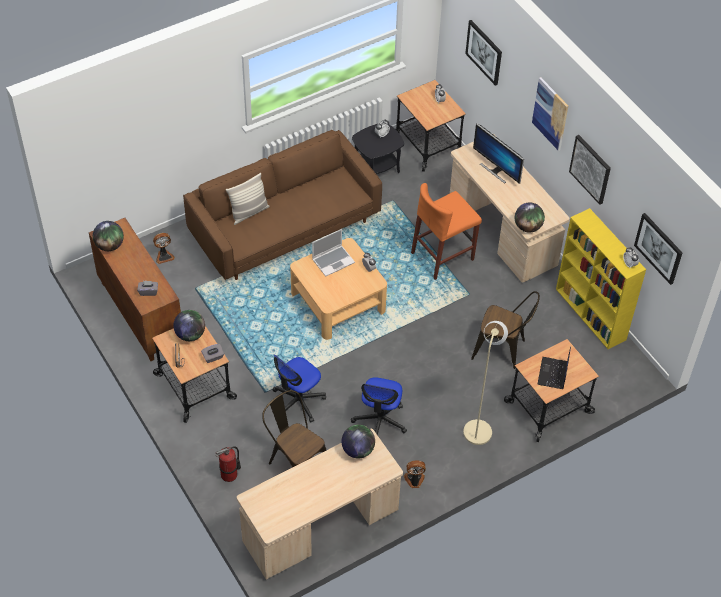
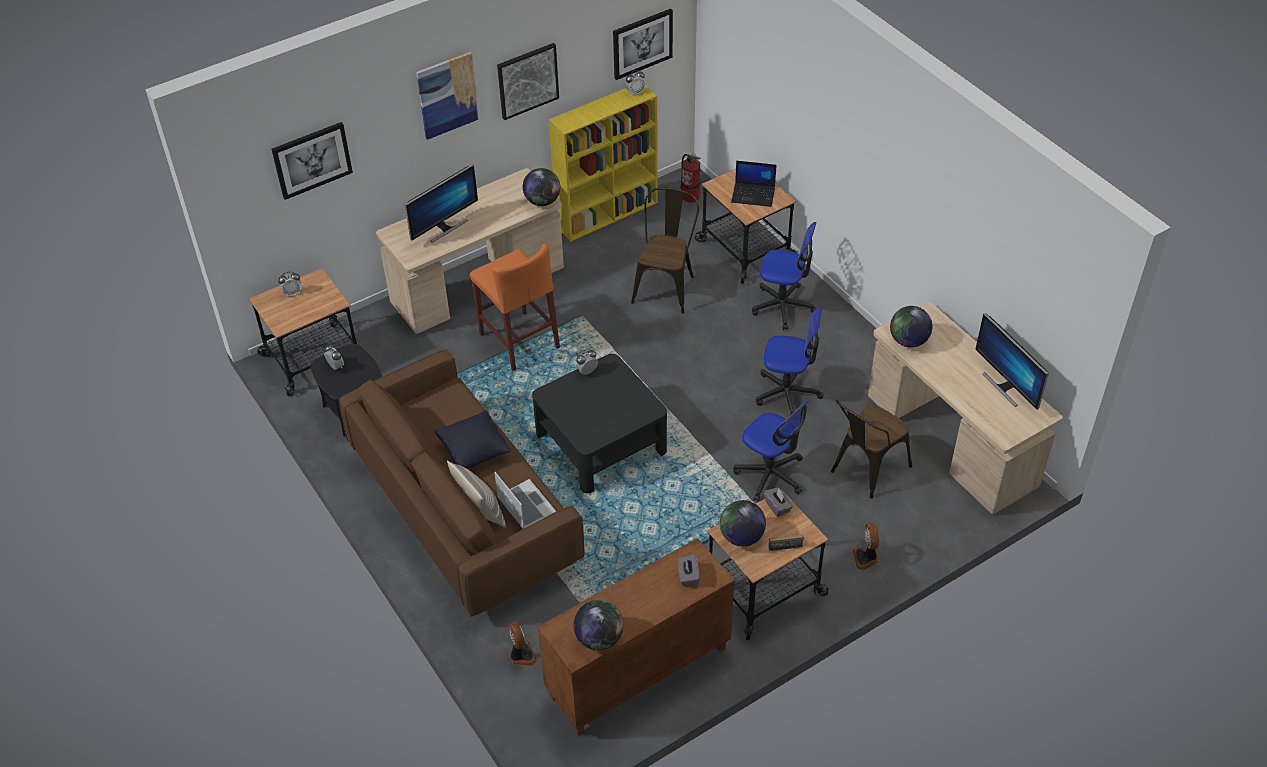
camera: 90 degrees left, 5 degrees down
fire extinguisher [216,446,241,482] -> fire extinguisher moved to [681,154,701,202]
beige coffee table [290,238,387,340] -> black coffee table [532,354,667,493]
laptop [312,229,355,276] -> laptop moved to [494,472,556,529]
fan [404,460,426,488] -> fan moved to [853,523,879,570]
beige floor lamp [463,321,508,445] -> office chair [752,222,817,330]
none -> black pillow [434,410,511,469]
none -> monitor [976,313,1049,410]

